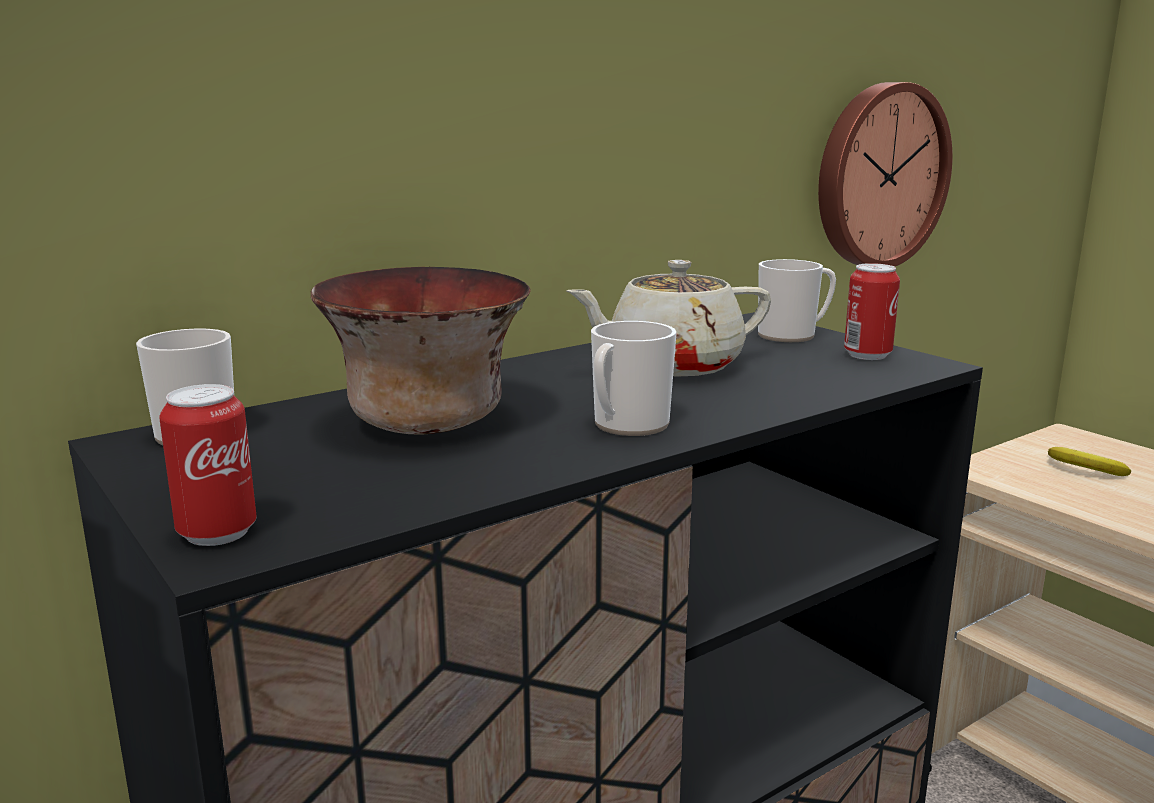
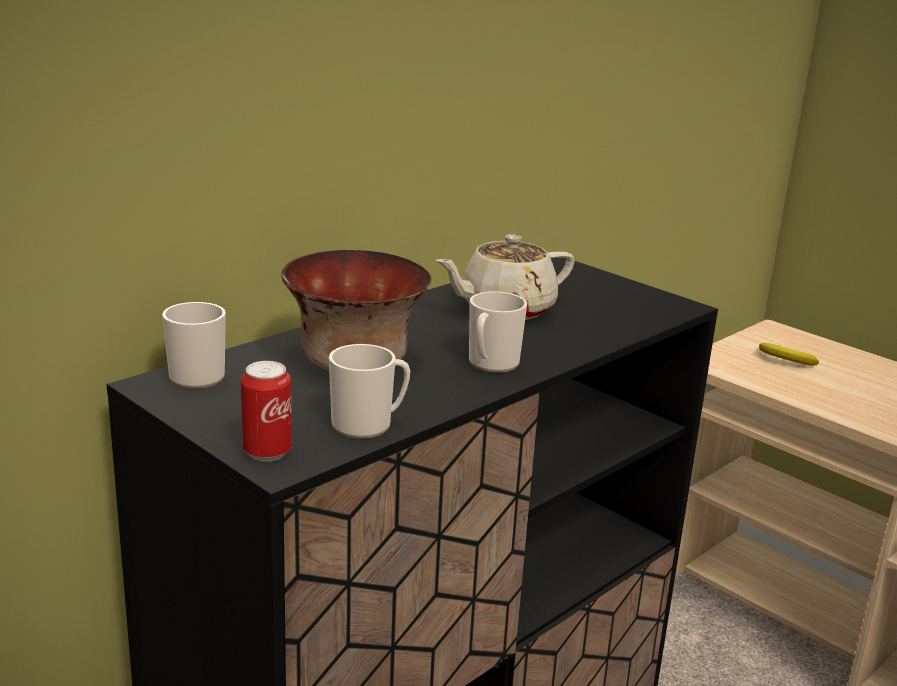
camera: 10 degrees left, 5 degrees up
mug [758,259,836,342] -> mug moved to [329,344,410,439]
wall clock [818,82,953,267] -> none
can [844,263,900,360] -> none

